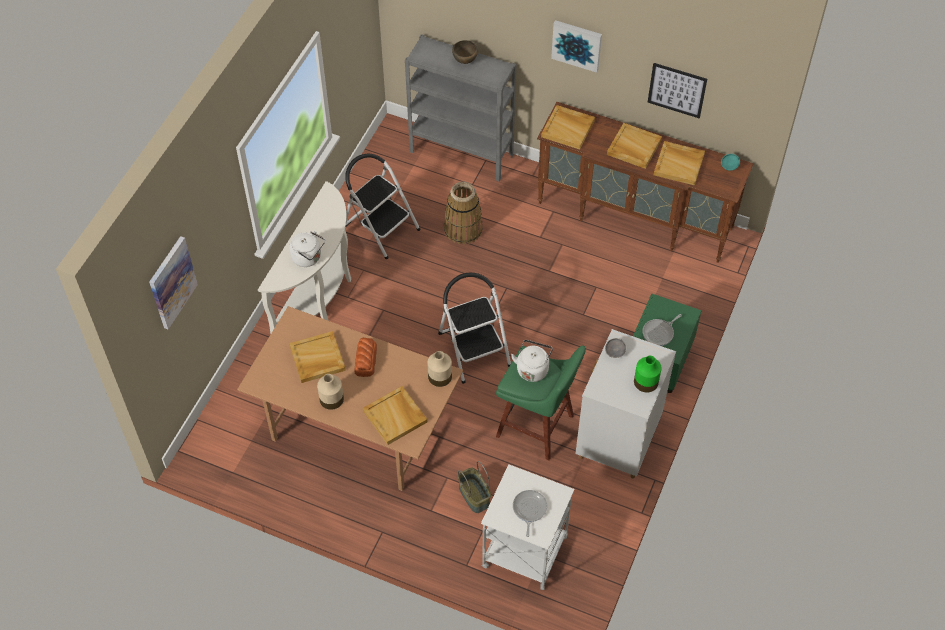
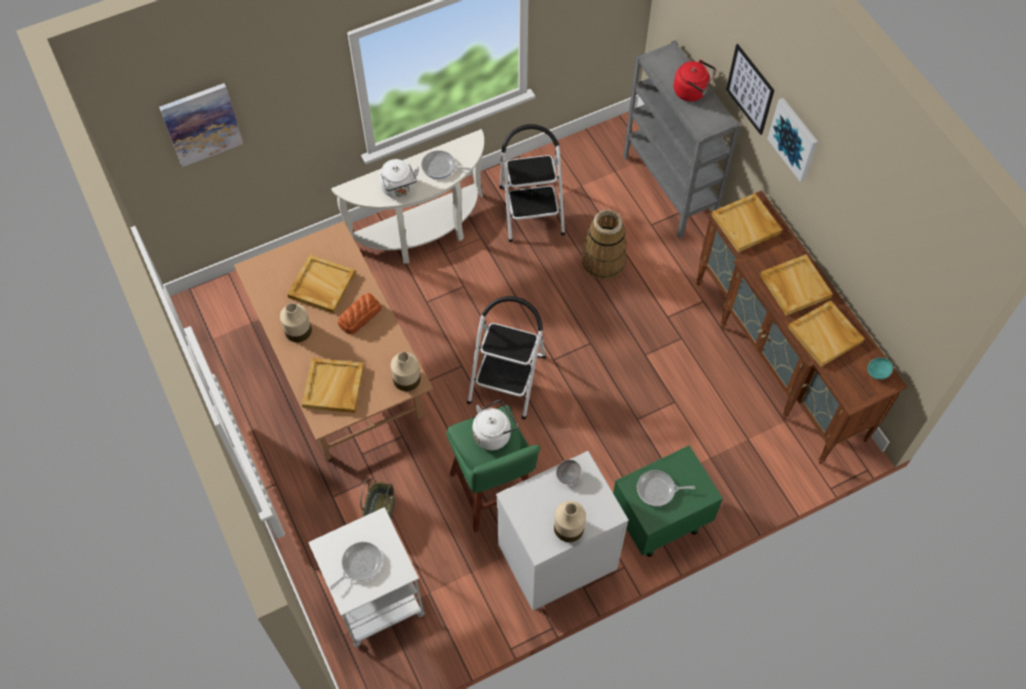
camera: 40 degrees right, 5 degrees up
brown bowl [452,40,478,64] -> red kettle [674,60,716,101]
green vase [634,356,661,392] -> beige vase [554,501,586,542]
picture [648,63,707,119] -> picture moved to [726,44,774,135]
none -> frying pan [421,150,472,179]

